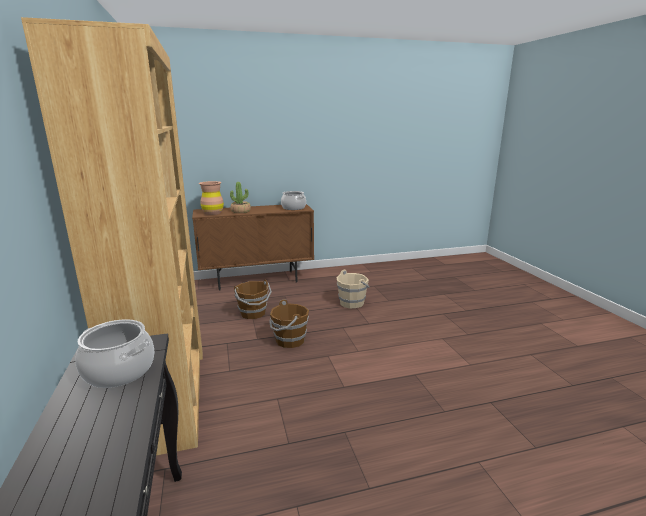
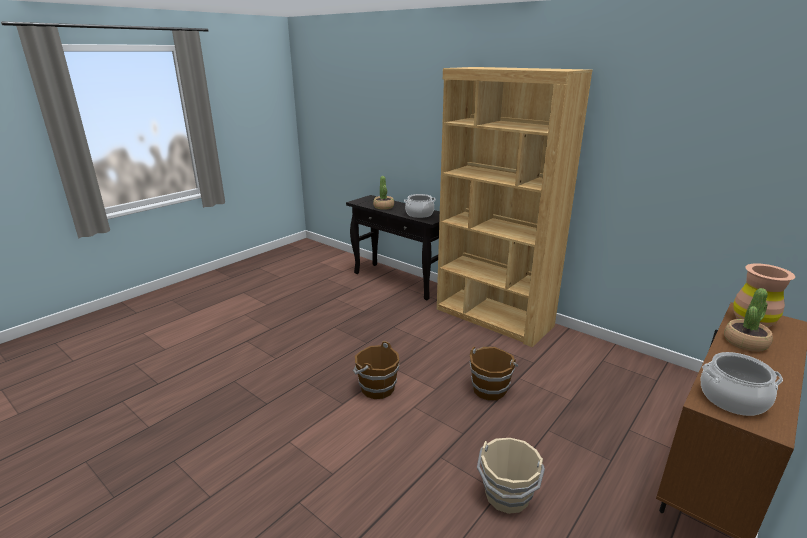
camera: 145 degrees right, 5 degrees up
brown bucket [234,279,272,319] -> brown bucket moved to [353,341,399,399]
none -> potted plant [373,176,394,210]

